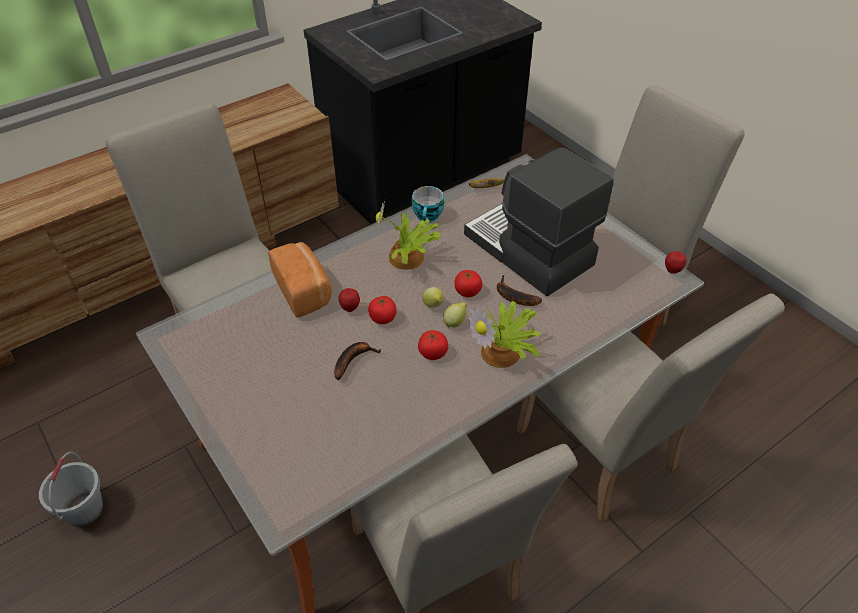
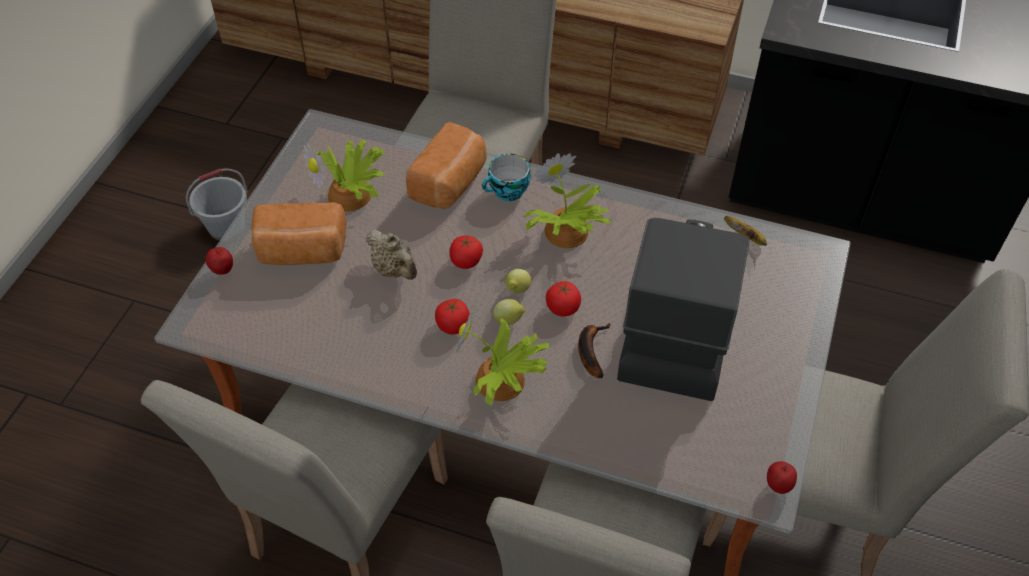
camera: 55 degrees right, 5 degrees up
banana [334,342,381,380] -> beige teapot [366,229,417,280]
apple [339,288,360,312] -> apple moved to [205,247,233,275]
cup [411,186,444,223] -> cup moved to [482,154,530,201]
none -> bread [251,202,346,265]
none -> potted plant [304,137,384,212]

